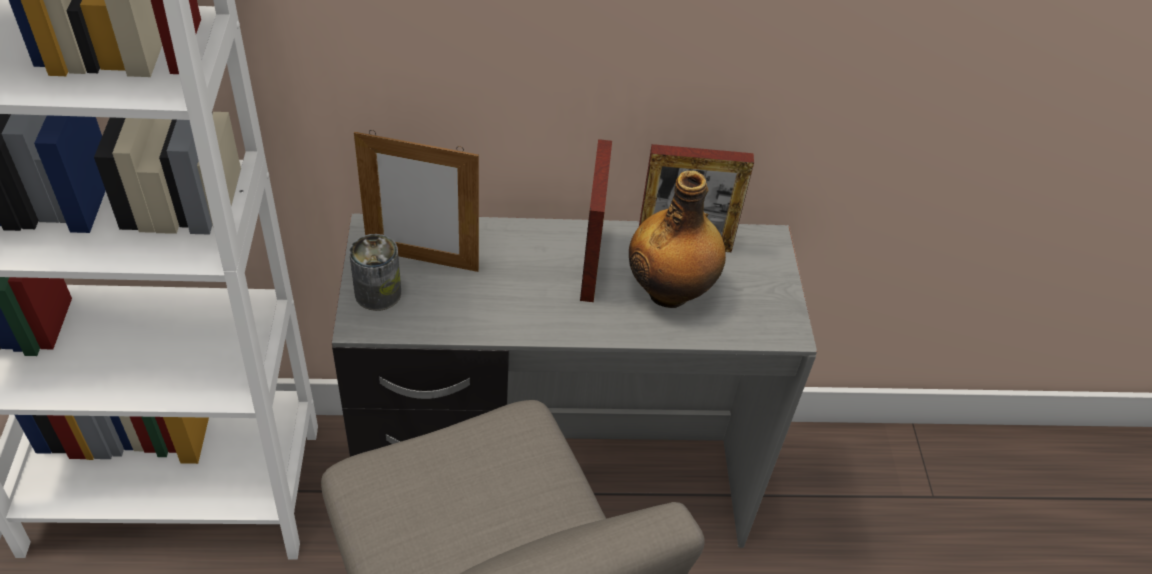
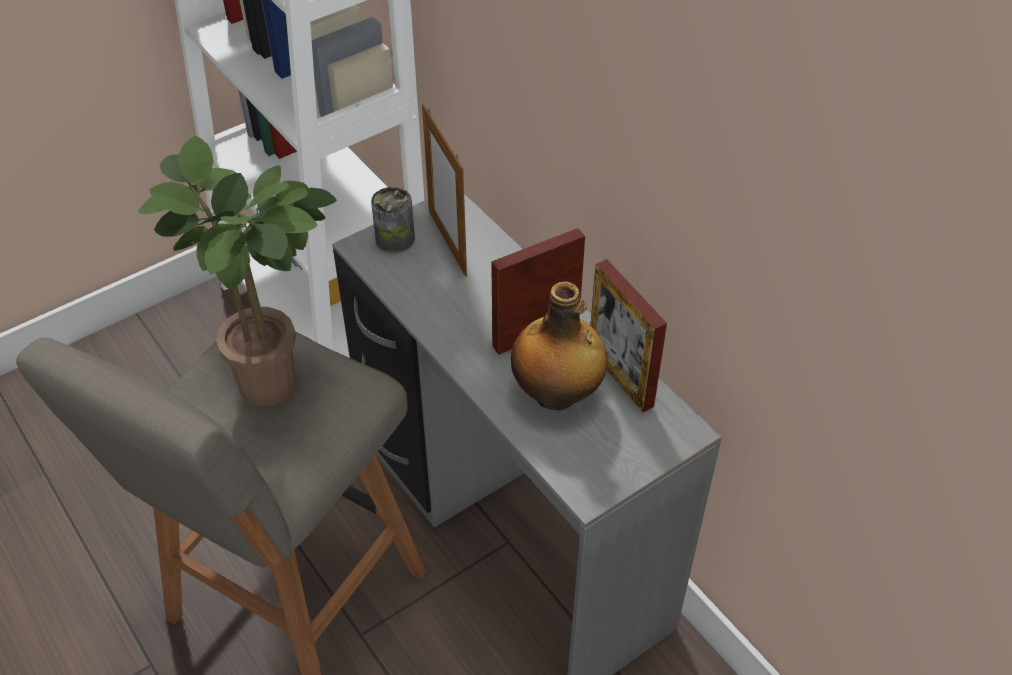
camera: 60 degrees right, 0 degrees up
none -> potted plant [138,136,337,406]

